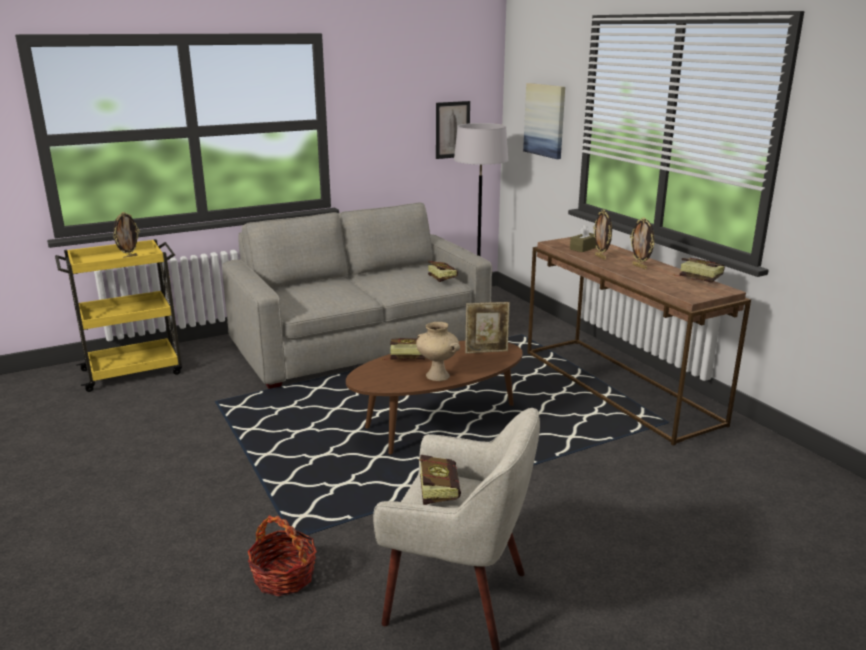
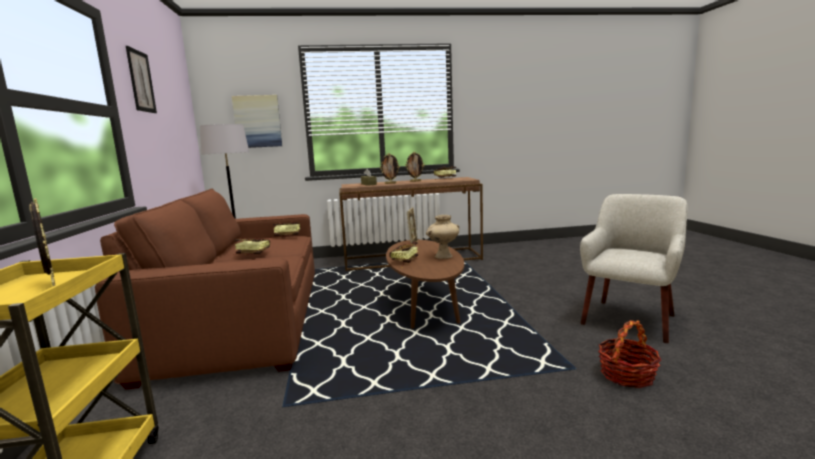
camera: 70 degrees left, 10 degrees down
grey sofa [222,202,492,389] -> brown sofa [95,189,315,389]
book [419,455,461,505] -> book moved to [233,238,270,255]
picture [436,101,470,159] -> picture moved to [126,46,157,113]

